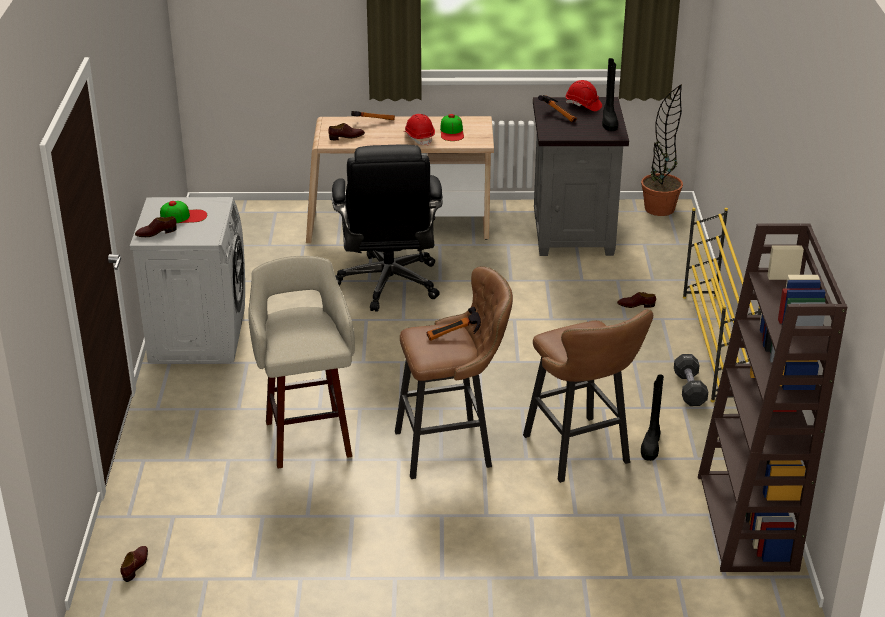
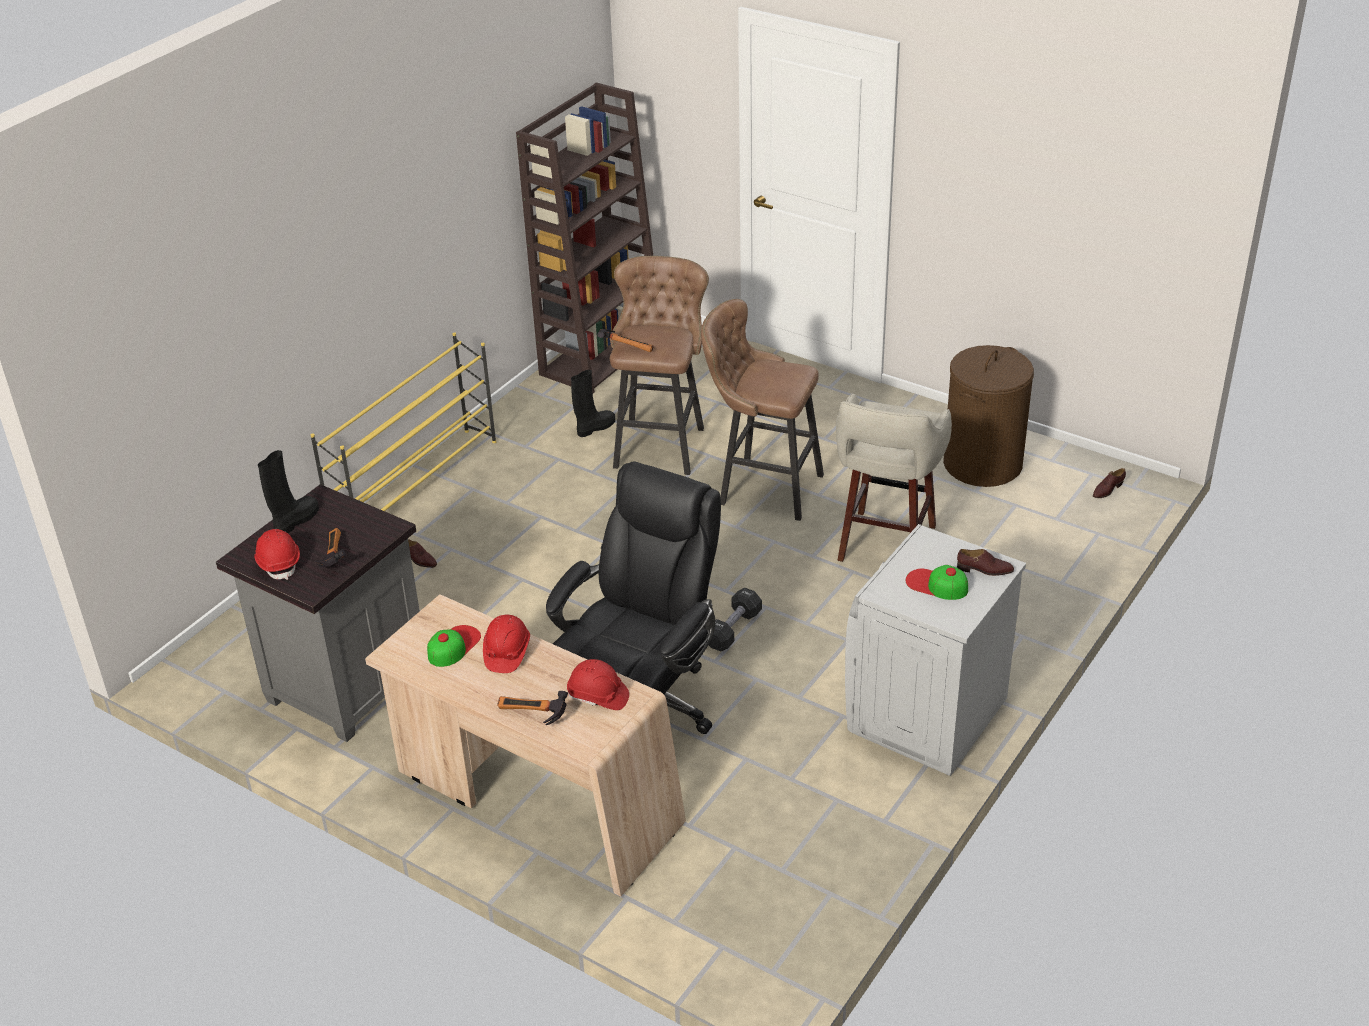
camera: 145 degrees left, 5 degrees up
brown shoe [328,123,365,140] -> red hard hat [567,659,629,710]
hammer [427,307,481,341] -> hammer moved to [597,329,654,352]
potted plant [641,84,683,216] -> none
black dumbbell [674,354,708,406] -> black dumbbell moved to [709,588,762,652]
none -> brown laundry basket [943,345,1034,487]

